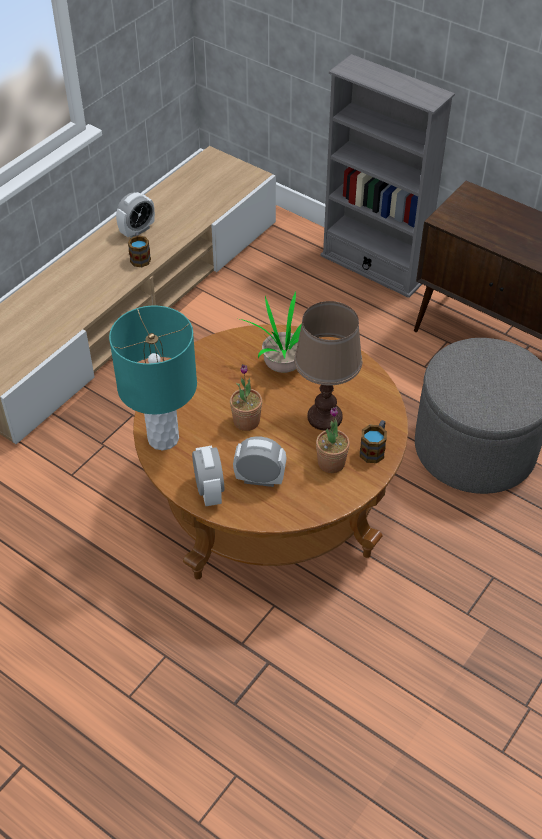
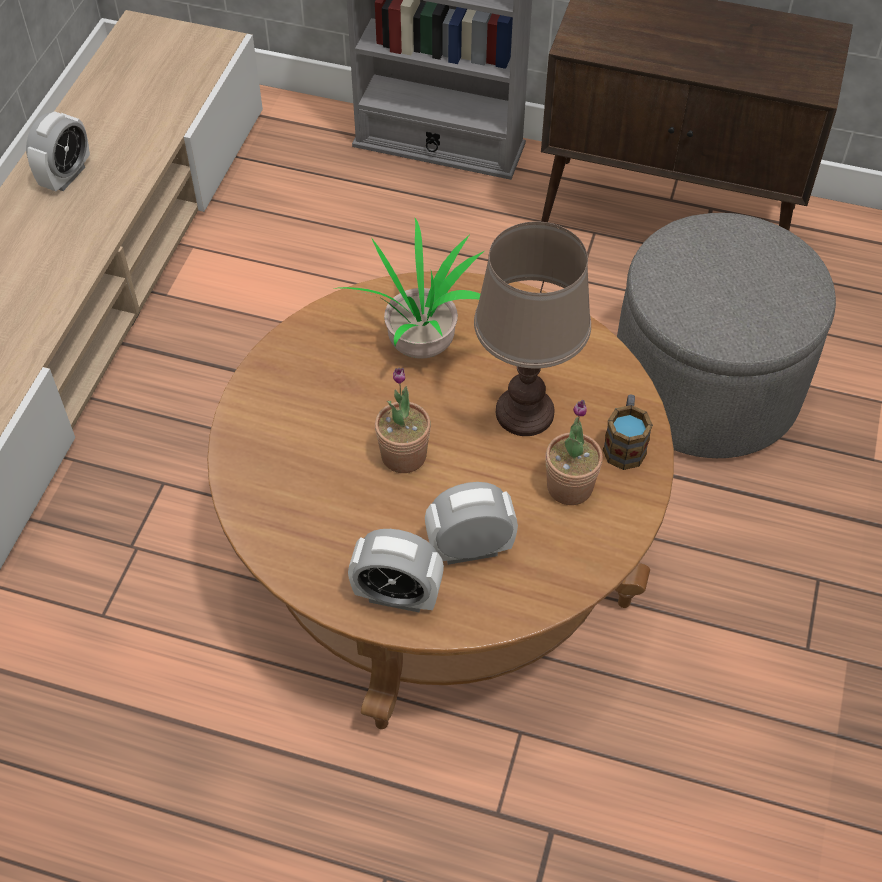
camera: 20 degrees left, 5 degrees up
turquoise table lamp [109,306,197,451] -> none
mug [128,232,151,267] -> none
alarm clock [192,445,224,506] -> alarm clock turned 135 degrees clockwise [348,529,444,612]

